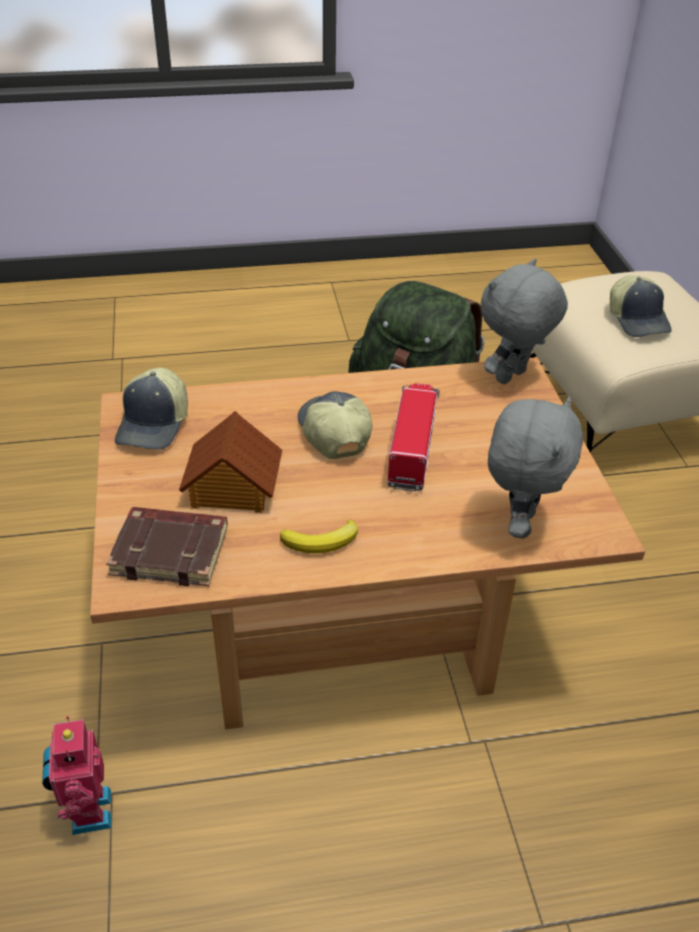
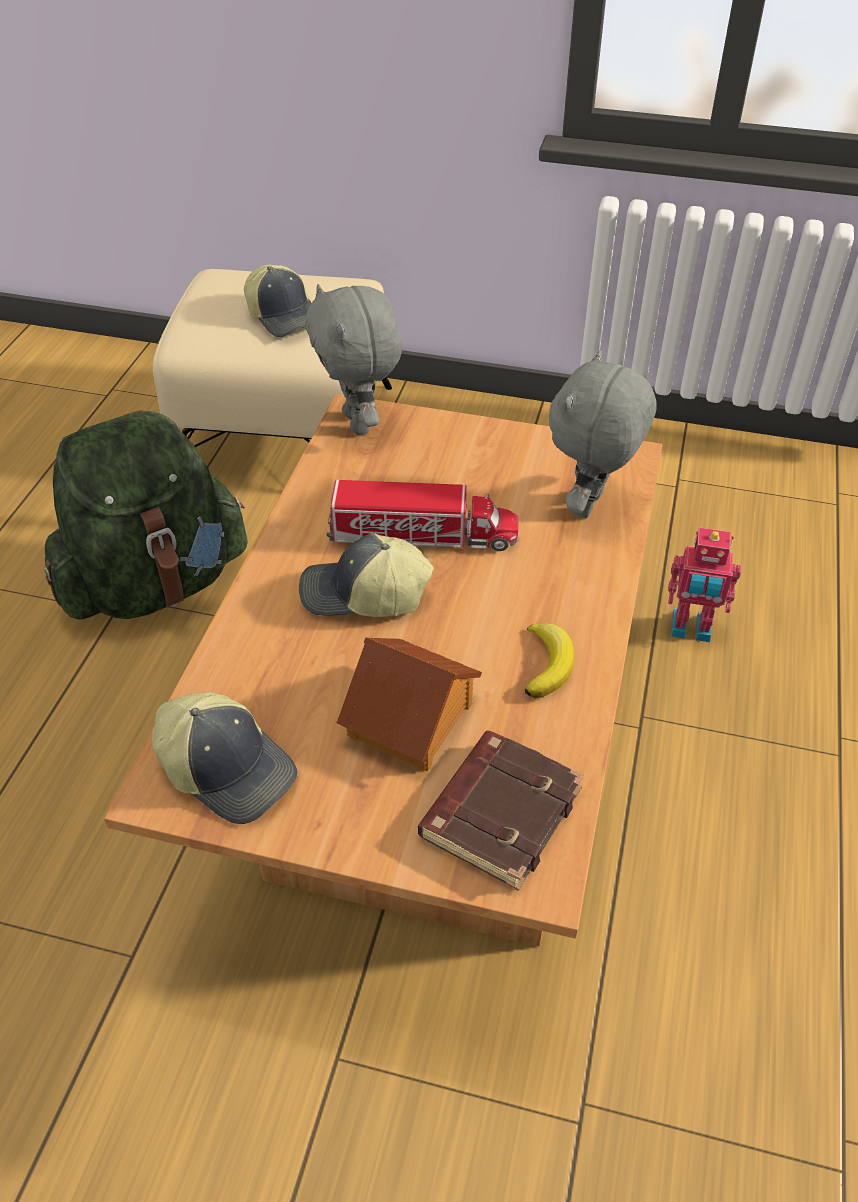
camera: 65 degrees left, 5 degrees up
toy robot [42,716,112,835] -> toy robot moved to [668,527,741,642]
toy truck [388,383,440,492] -> toy truck turned 150 degrees clockwise [326,480,519,551]
grey plush toy [488,397,583,539] -> grey plush toy turned 105 degrees counterclockwise [549,350,657,518]
cap [610,275,672,337] -> cap turned 45 degrees clockwise [244,265,312,337]

